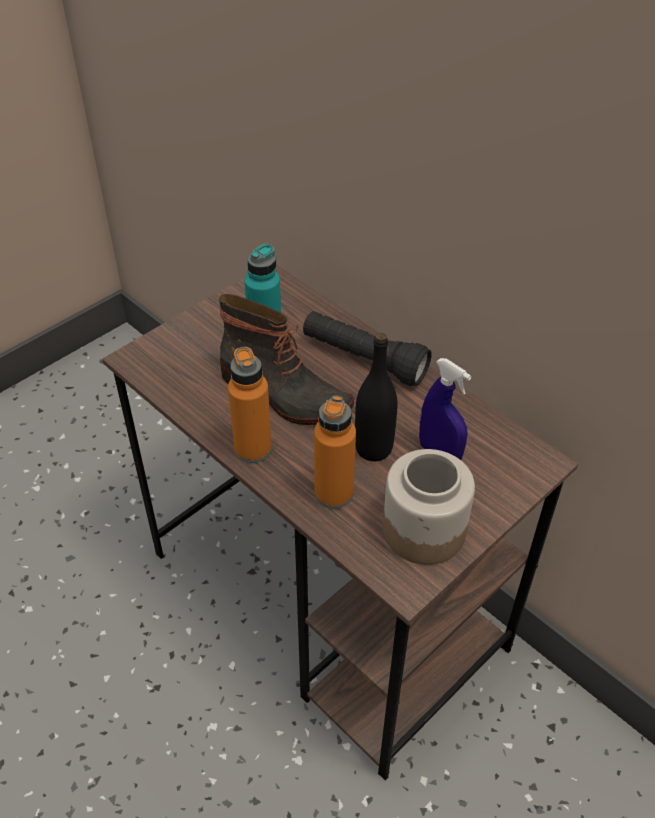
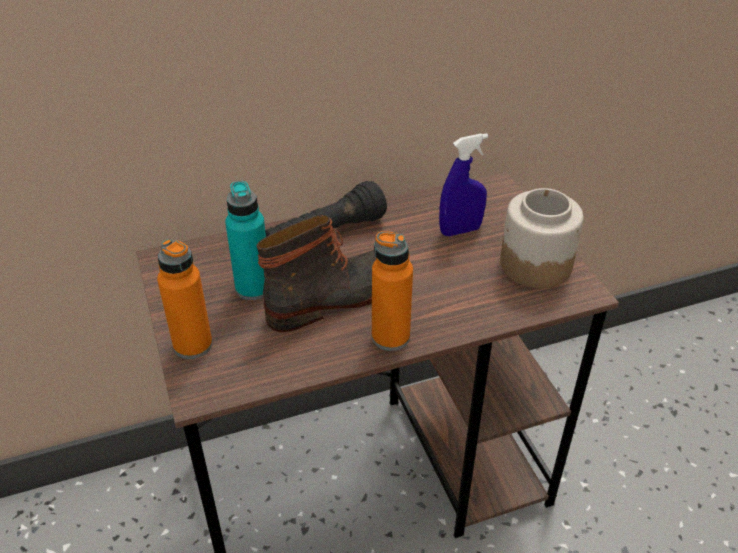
camera: 65 degrees left, 5 degrees down
orange bottle [314,395,356,509] -> orange bottle moved to [157,239,212,359]
black bottle [355,333,397,461] -> none

